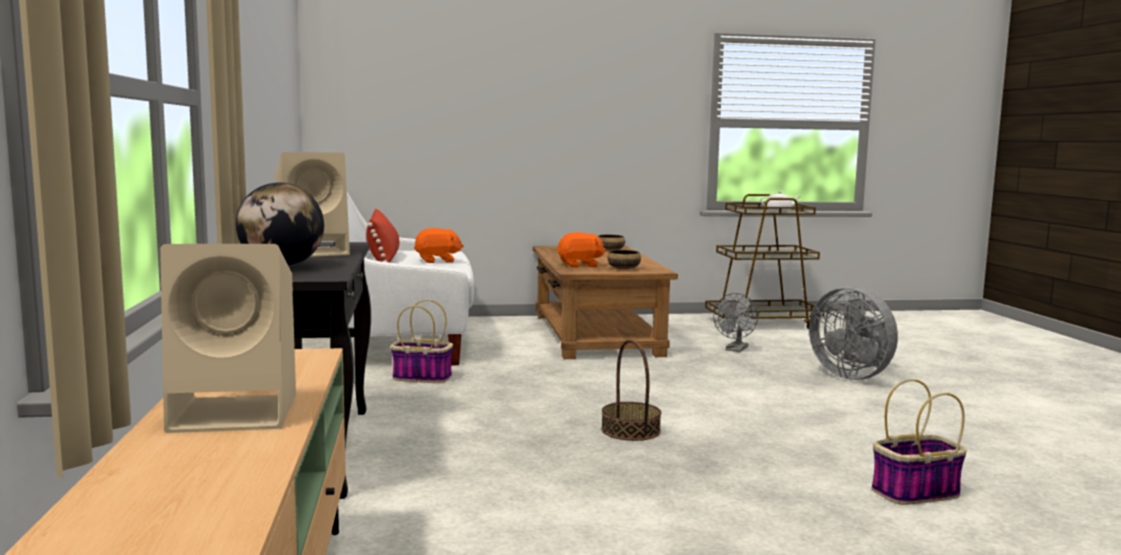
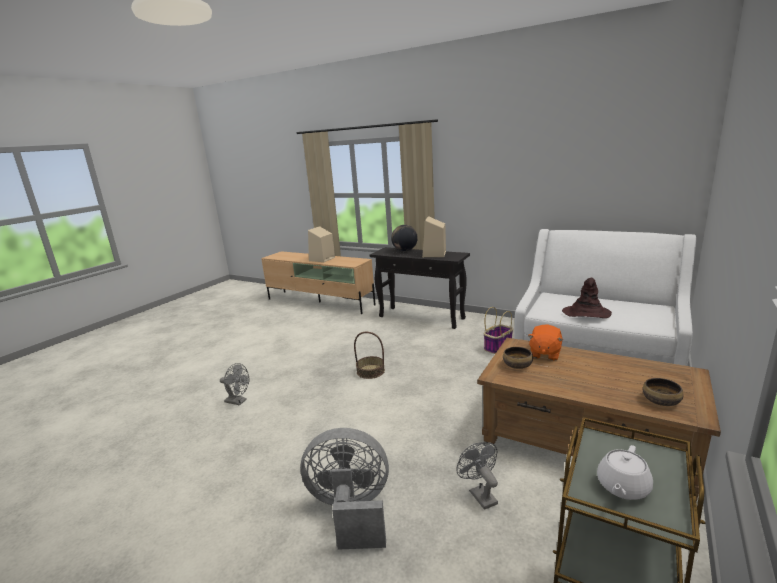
camera: 130 degrees right, 10 degrees up
red pillow [366,209,399,262] -> none
orange plush toy [414,228,464,263] -> brown hat [562,278,612,318]
basket [871,379,967,505] -> grey fan [220,363,249,406]

